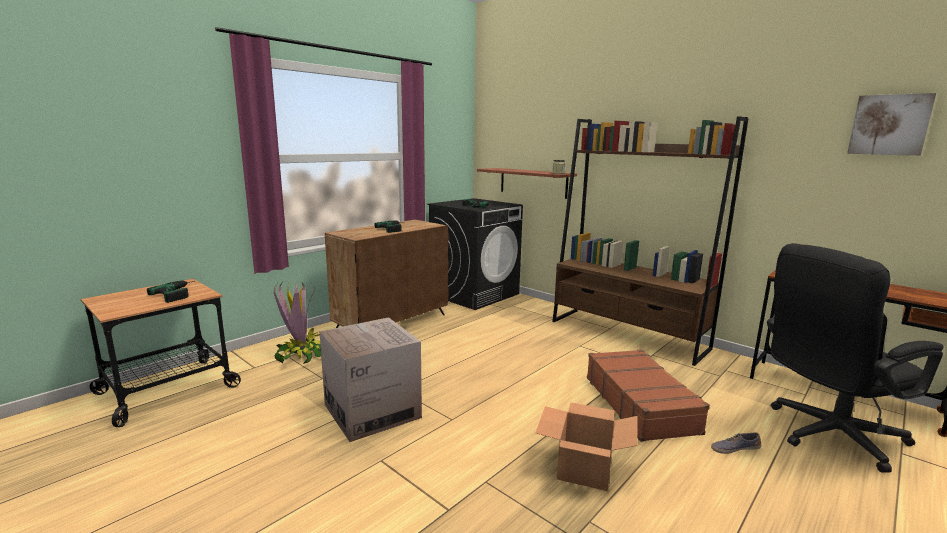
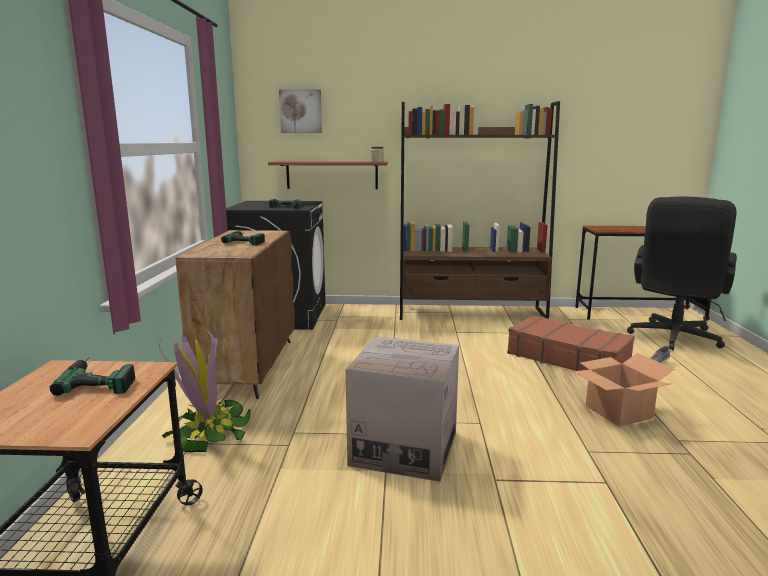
camera: 40 degrees left, 0 degrees up
picture [847,93,936,156] -> picture moved to [279,89,322,133]

